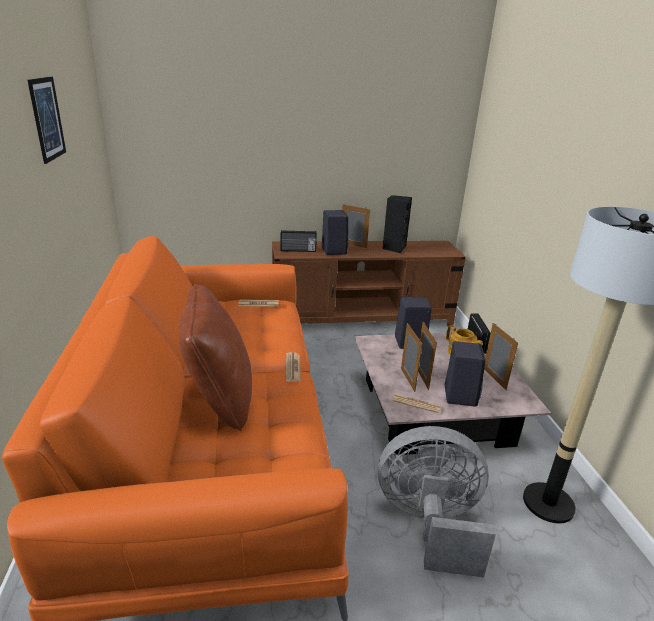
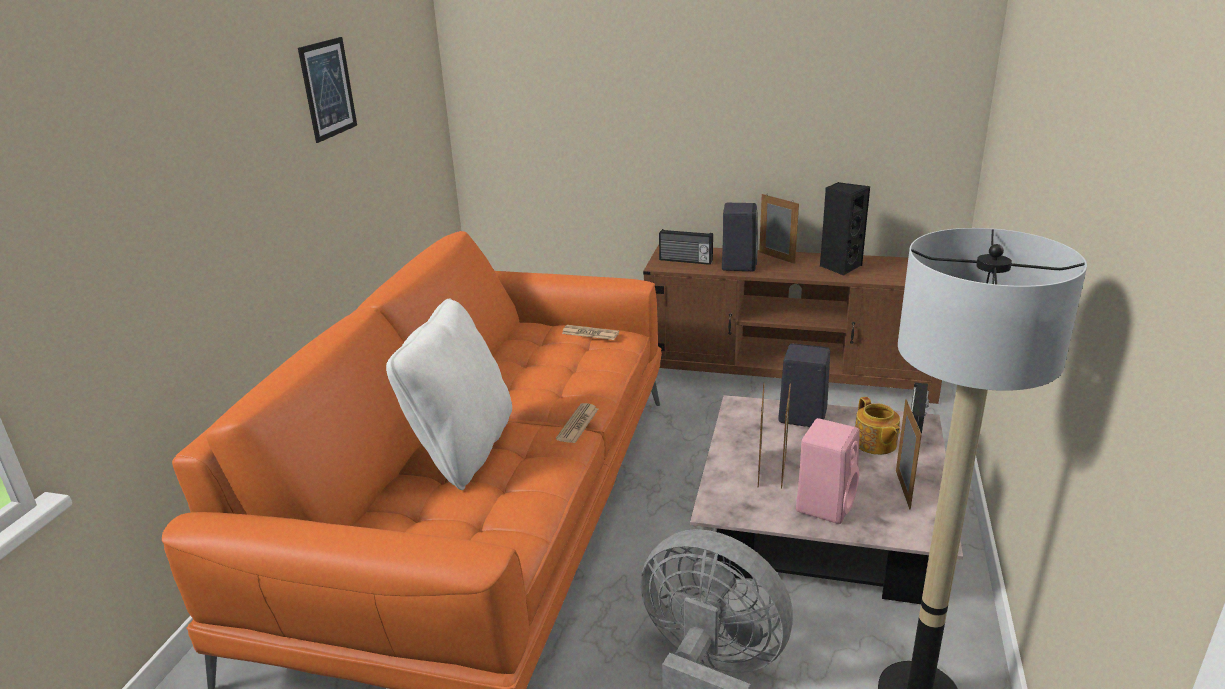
camera: 25 degrees right, 0 degrees up
brown pillow [179,284,252,431] -> white pillow [386,298,512,490]
newspaper [392,394,441,413] -> none
black speaker [445,341,485,407] -> pink speaker [796,418,859,524]

